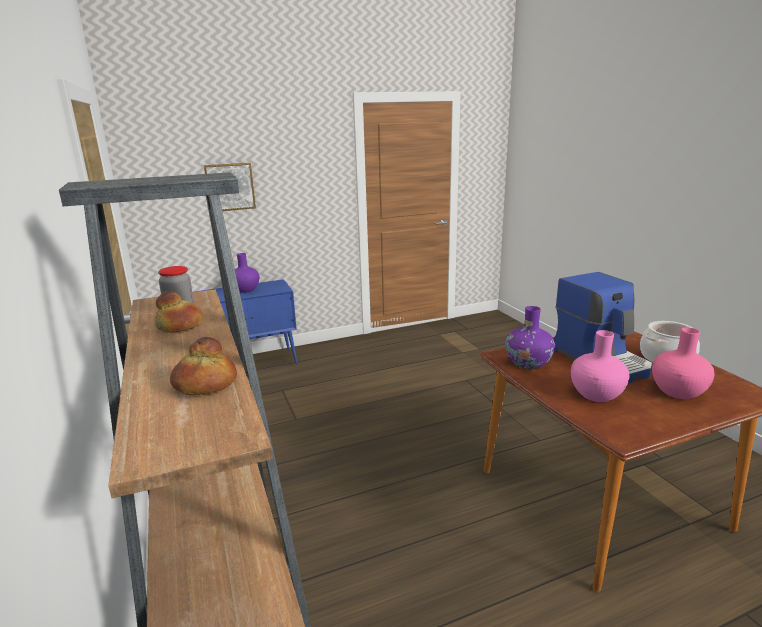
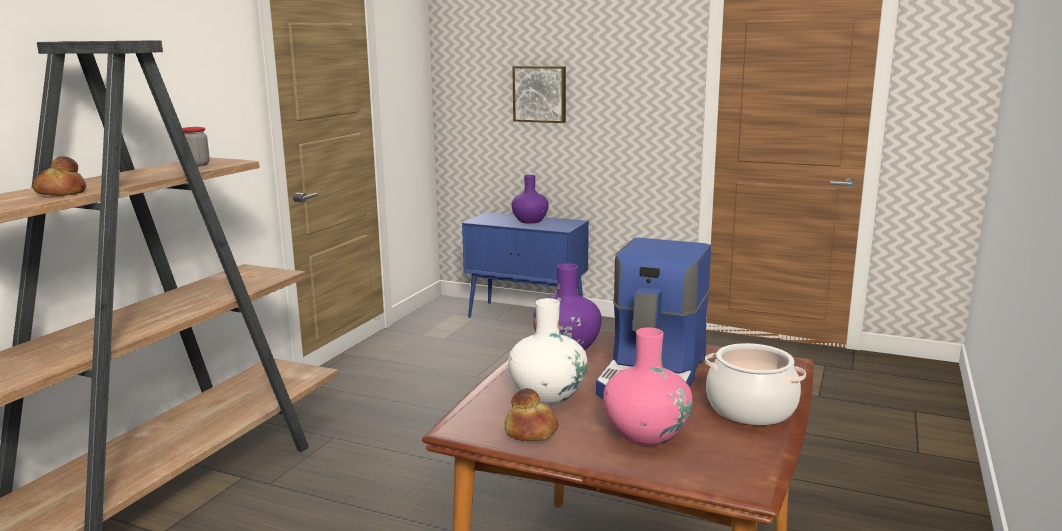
camera: 45 degrees right, 5 degrees down
bread [155,290,203,333] -> bread moved to [504,388,558,441]
pink vase [571,330,629,402] -> white vase [508,298,588,404]

